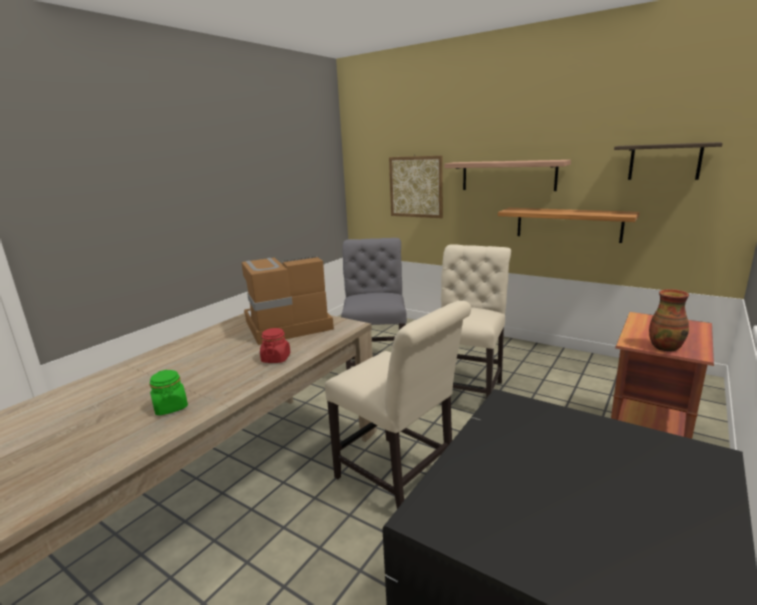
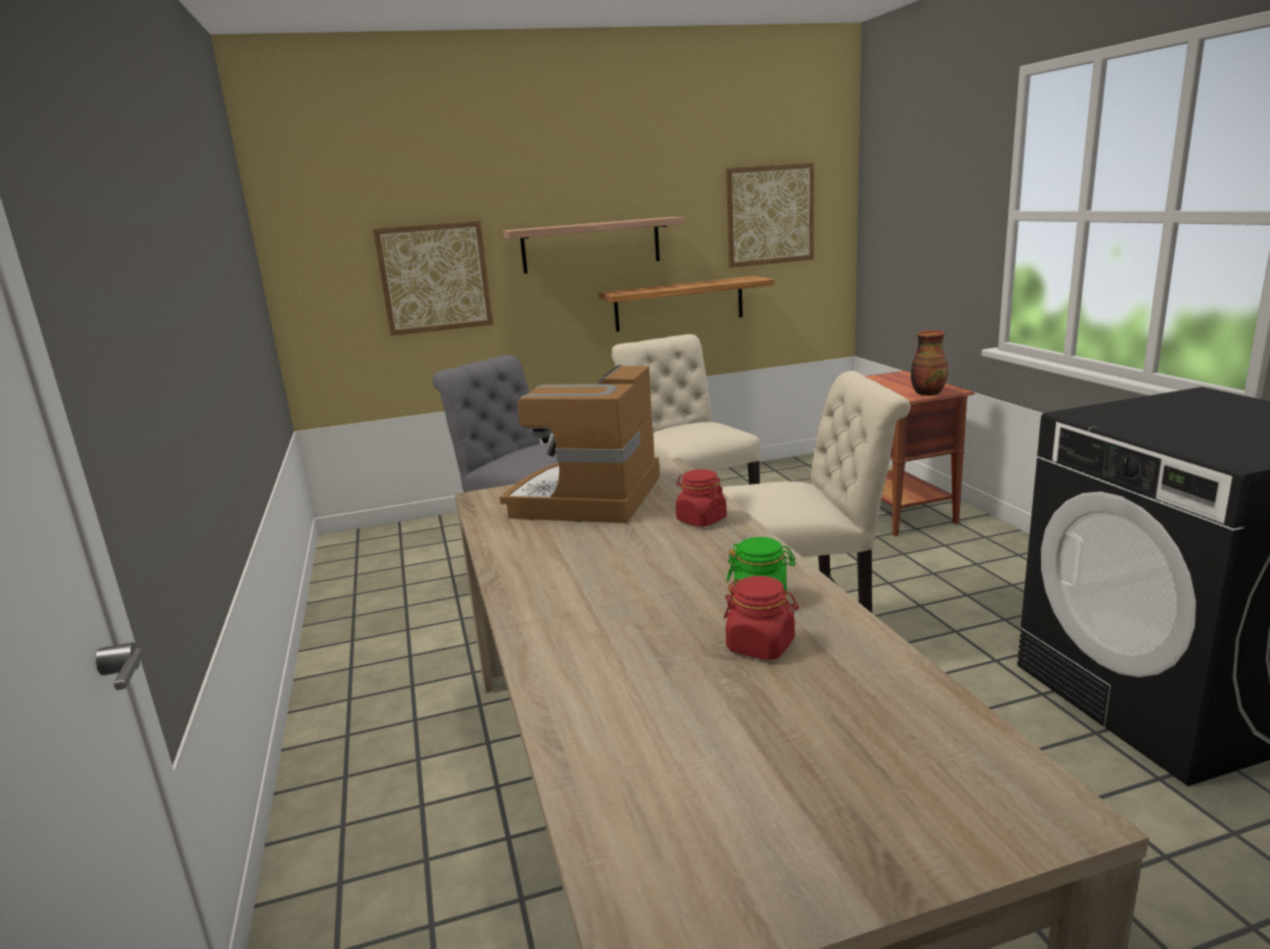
camera: 50 degrees left, 0 degrees up
shelf [614,142,723,180] -> picture [726,162,814,268]
none -> red jar [724,576,799,660]

